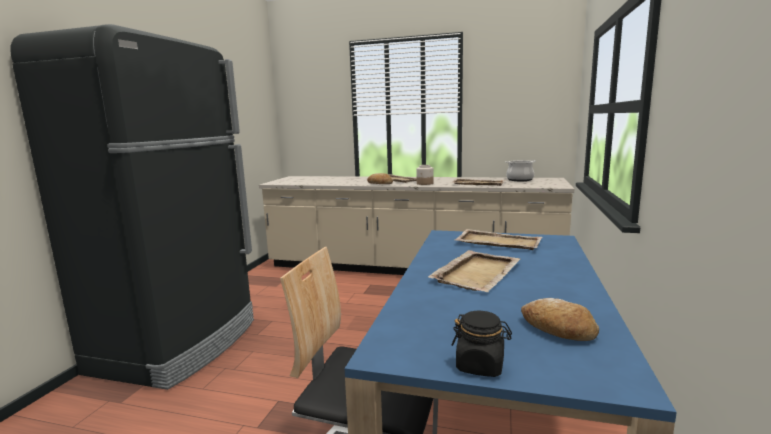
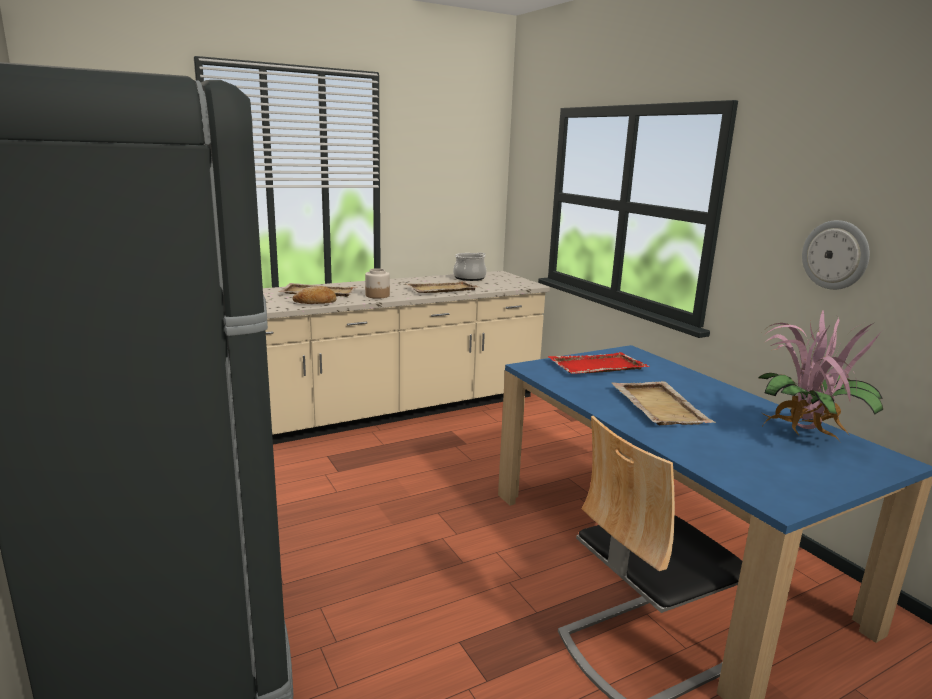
camera: 45 degrees left, 5 degrees up
black jar [452,311,512,377] -> none
beige tray [454,229,542,250] -> red tray [548,352,650,374]
bread [521,298,599,341] -> potted plant [758,310,883,442]
none -> wall clock [802,220,870,290]

